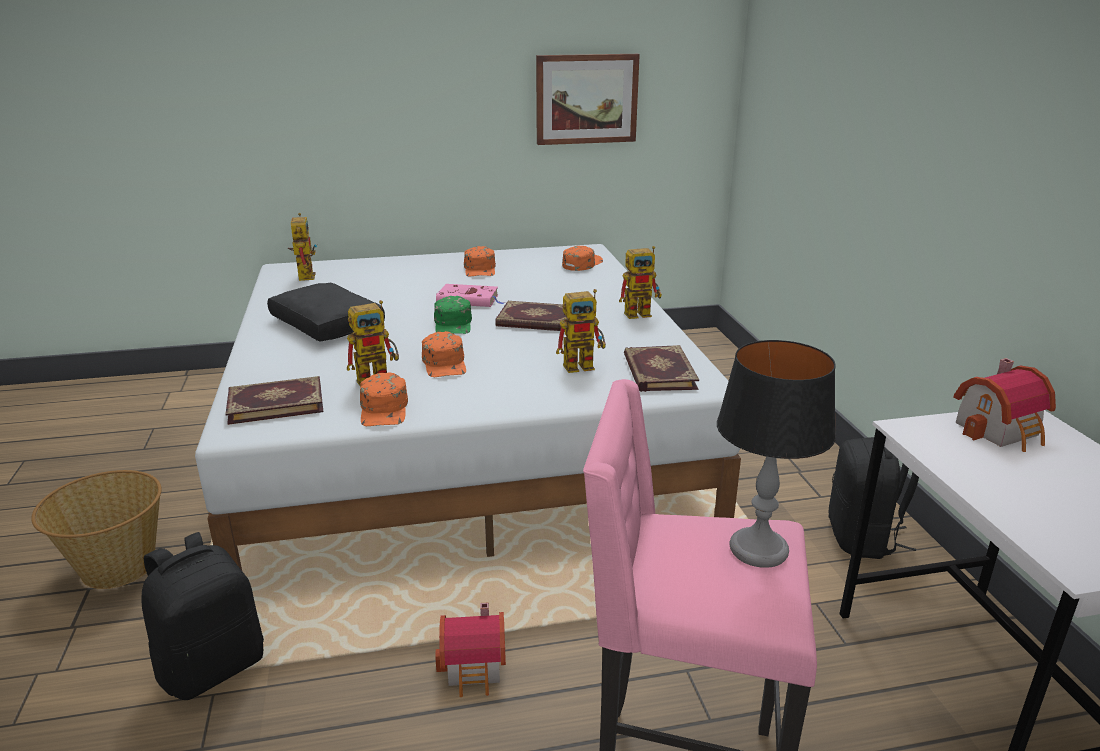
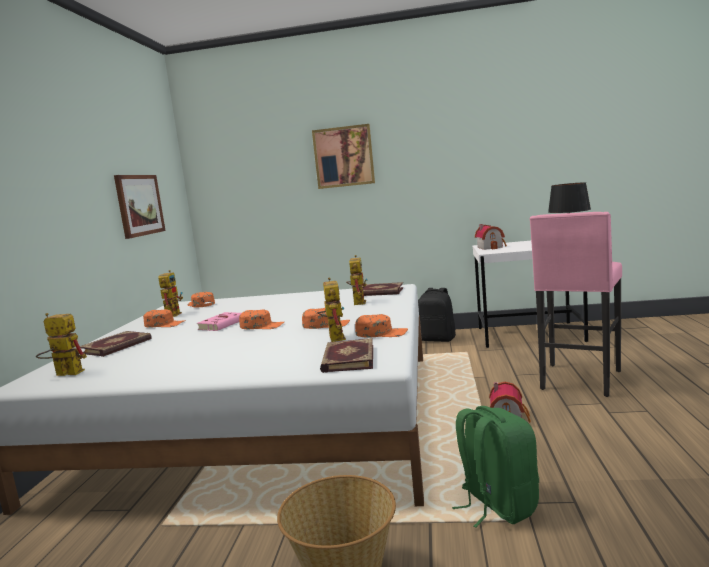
camera: 70 degrees left, 15 degrees down
black backpack [141,532,264,700] -> green backpack [452,406,539,528]
black pillow [267,283,385,341] -> none
green cap [434,296,472,334] -> orange cap [239,309,284,329]
book [495,301,567,331] -> book moved to [80,331,152,357]
toy robot [619,246,662,319] -> toy robot moved to [158,270,183,317]
none -> picture [312,124,375,189]

